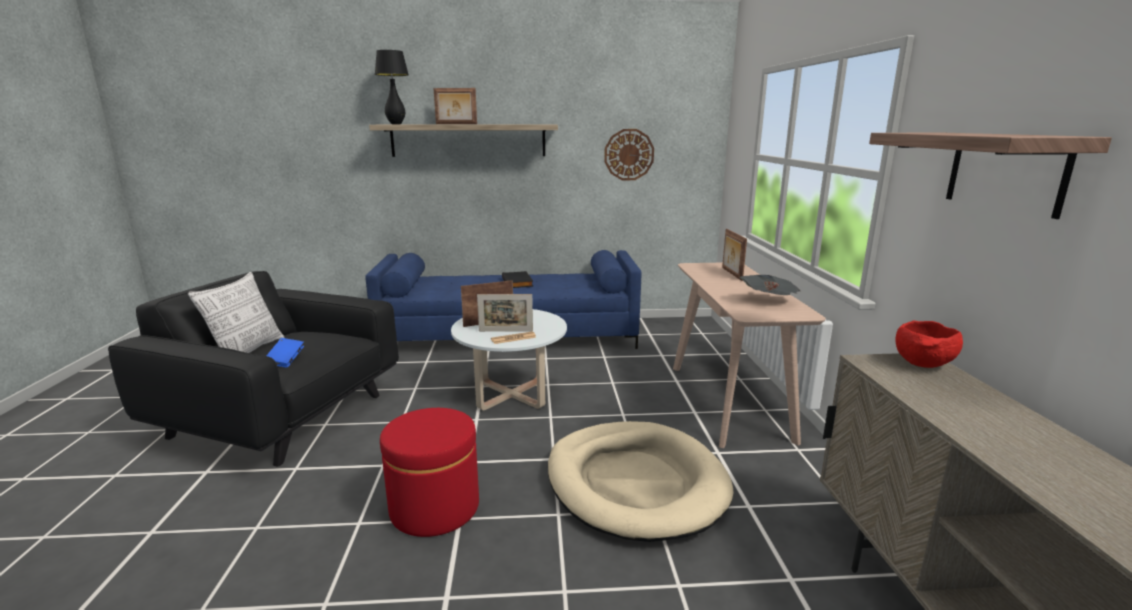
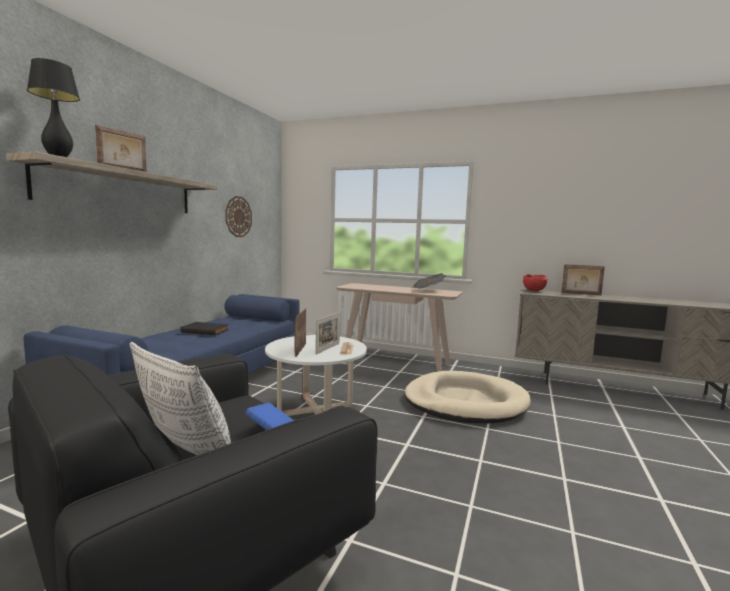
camera: 65 degrees left, 10 degrees down
red ottoman [380,408,479,537] -> none
picture frame [722,229,747,281] -> picture frame moved to [561,264,605,295]
shelf [869,133,1112,219] -> none

